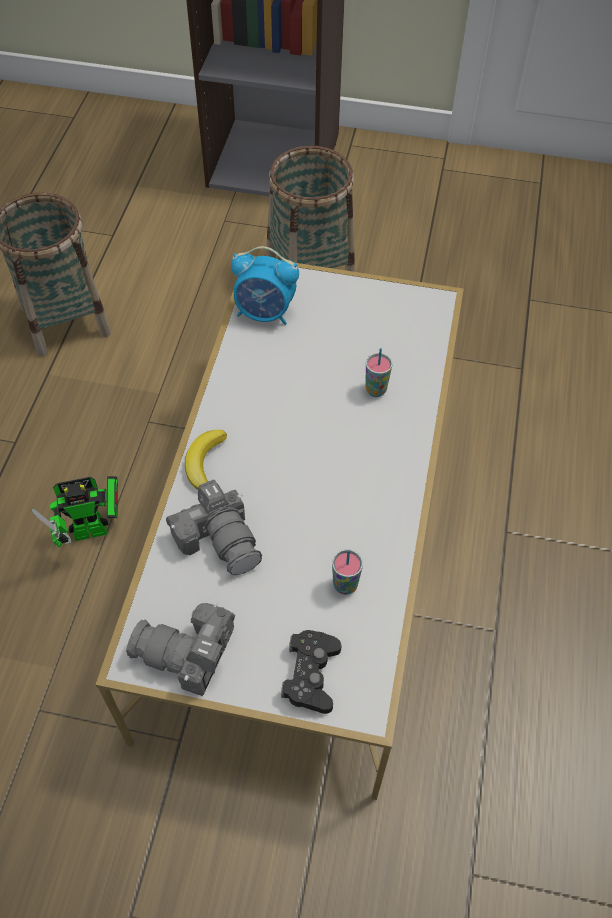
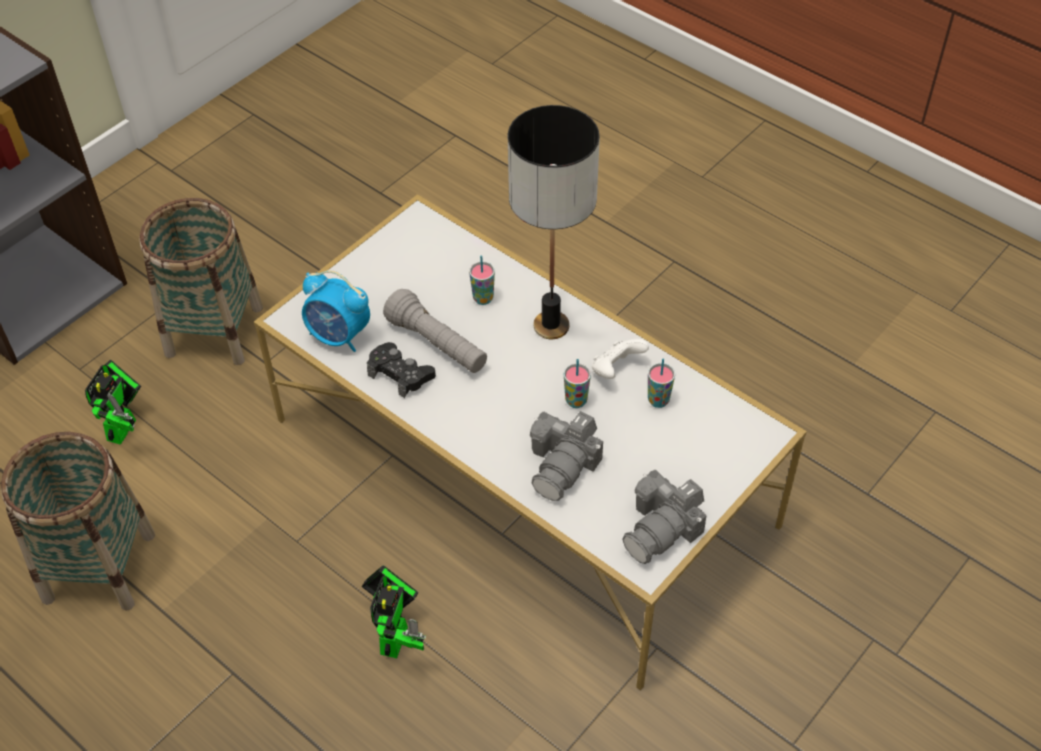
camera: 60 degrees left, 5 degrees down
camera [166,480,262,575] -> camera turned 120 degrees clockwise [530,411,603,501]
banana [185,430,227,490] -> none
alarm clock [231,246,299,325] -> alarm clock turned 75 degrees clockwise [302,270,370,352]
black game controller [281,630,342,714] -> black game controller moved to [367,342,436,398]
none -> toy robot [85,360,141,445]
none -> grey flashlight [383,289,487,373]
none -> table lamp [508,105,600,339]
none -> cup [564,359,591,408]
none -> white game controller [592,339,649,379]

